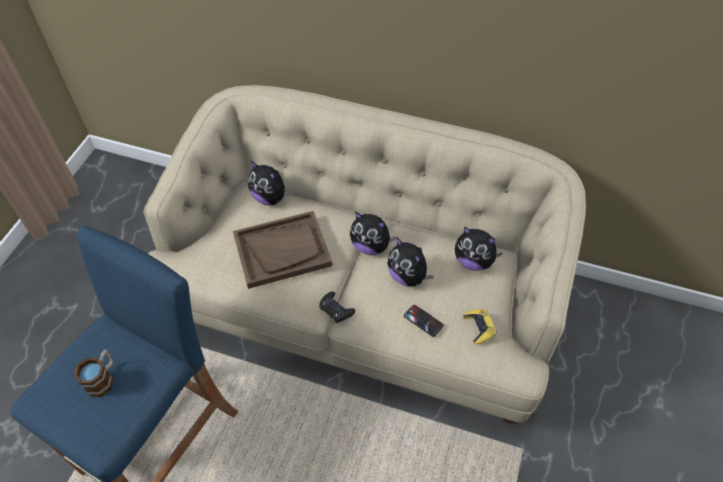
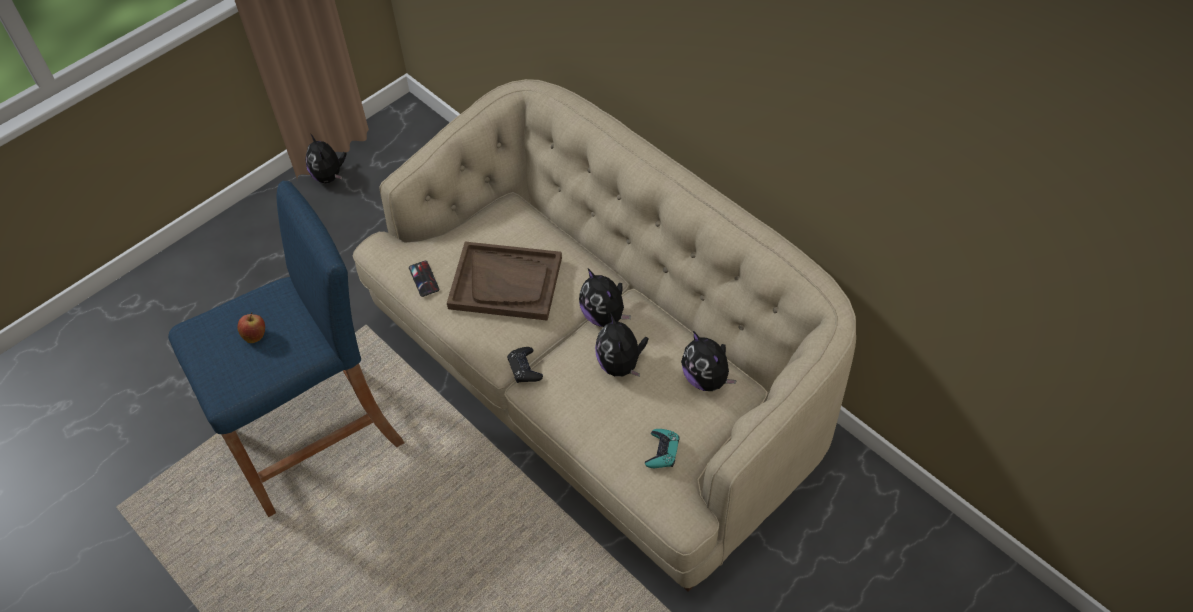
camera: 30 degrees right, 0 degrees up
mug [74,350,114,397] -> apple [237,312,265,343]
plush toy [248,161,292,206] -> plush toy moved to [305,134,347,183]
phone [404,304,444,337] -> phone moved to [409,261,439,297]
yellow game controller [463,309,497,344] -> turquoise game controller [645,429,679,468]

